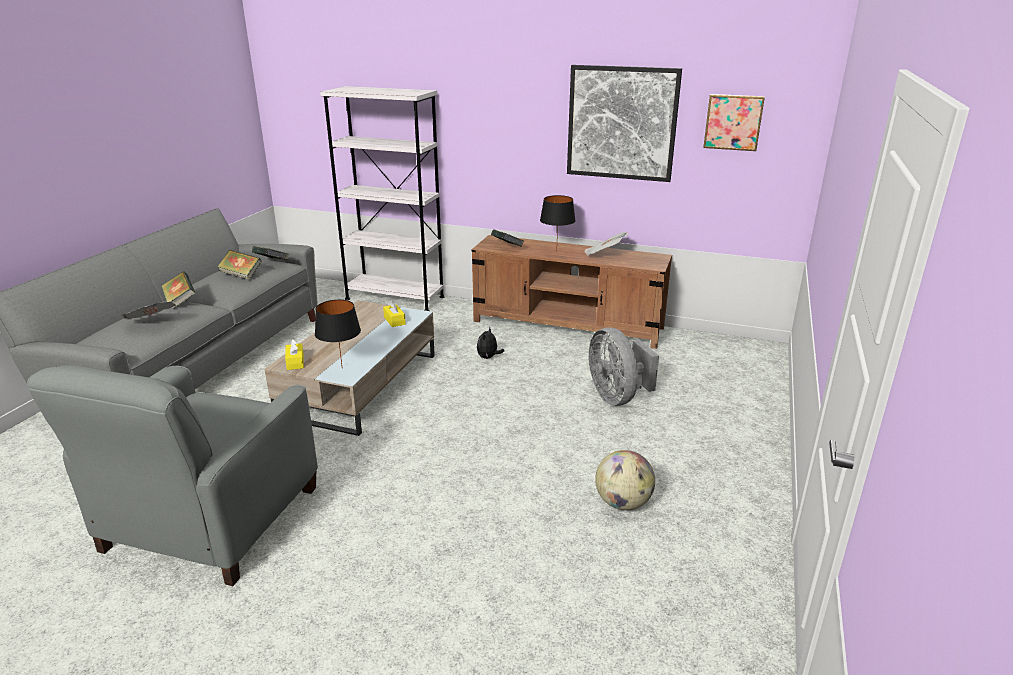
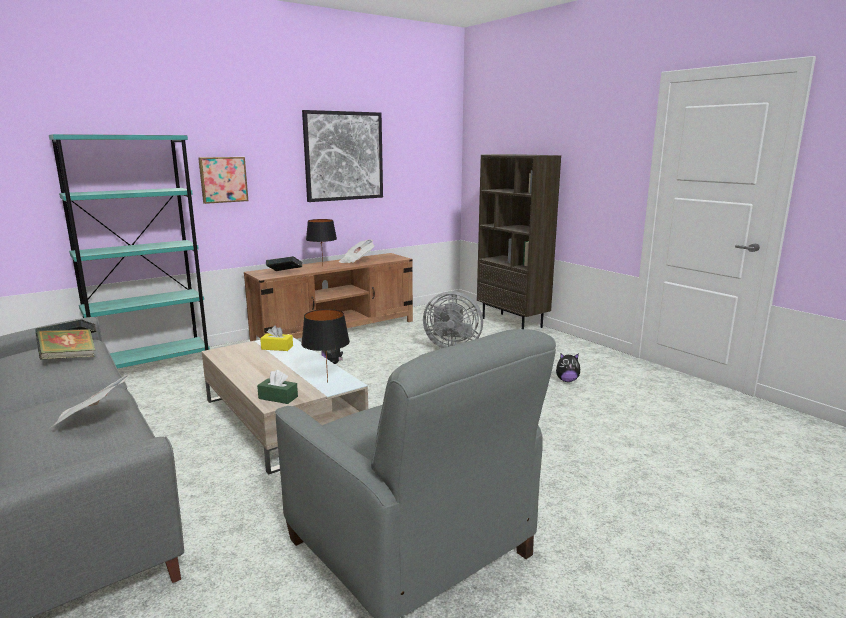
camera: 55 degrees left, 10 degrees down
book [161,272,196,309] -> none
yellow tissue box [285,339,304,370] -> green tissue box [257,370,298,404]
white bookcase [320,86,445,311] -> turquoise bookcase [49,134,210,369]
globe [595,450,655,510] -> plush toy [556,353,580,382]
picture [703,94,765,151] -> picture moved to [198,157,248,204]
none -> brown bookcase [477,154,561,329]

